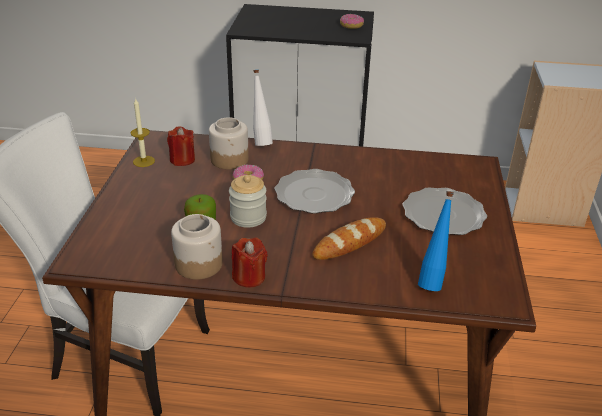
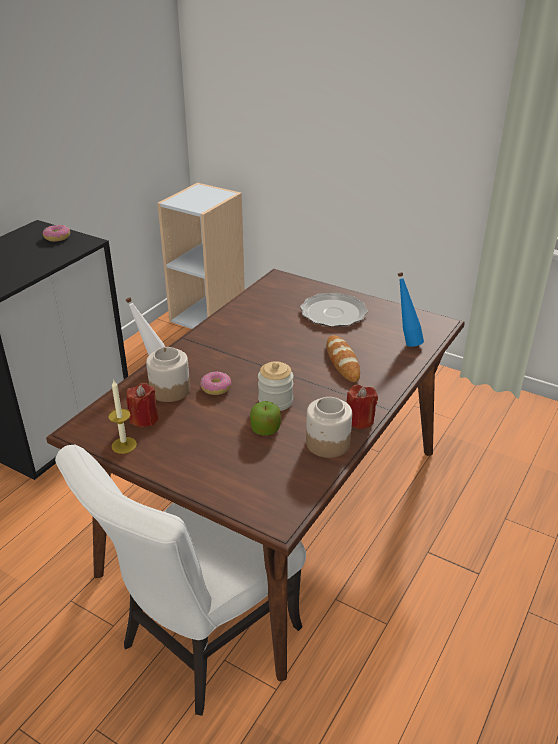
camera: 65 degrees left, 0 degrees up
plate [274,169,355,214] -> none

